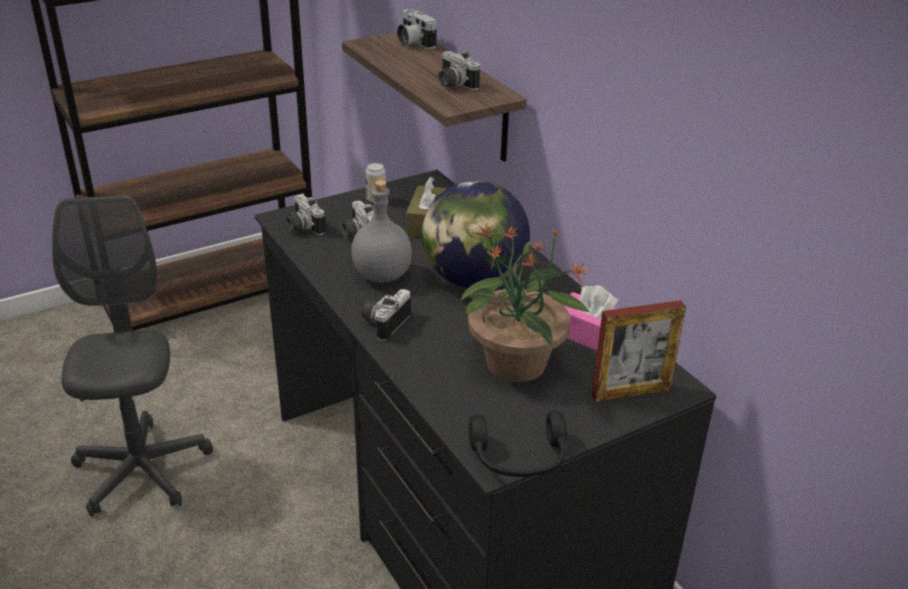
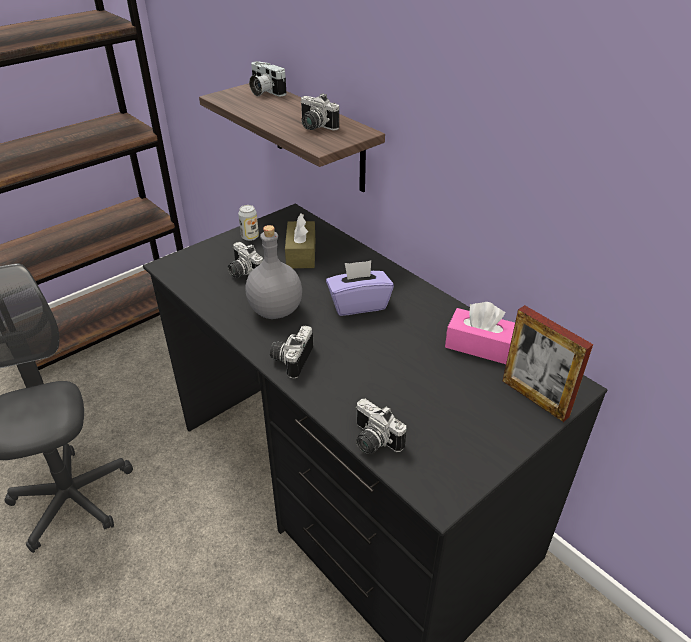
camera: 10 degrees left, 5 degrees up
camera [286,194,326,235] -> camera moved to [356,399,406,454]
globe [422,180,530,288] -> purple tissue box [326,261,394,316]
potted plant [460,222,592,382] -> none
black headphones [469,410,567,477] -> none
picture frame [592,300,686,402] -> picture frame turned 75 degrees clockwise [503,305,593,422]

